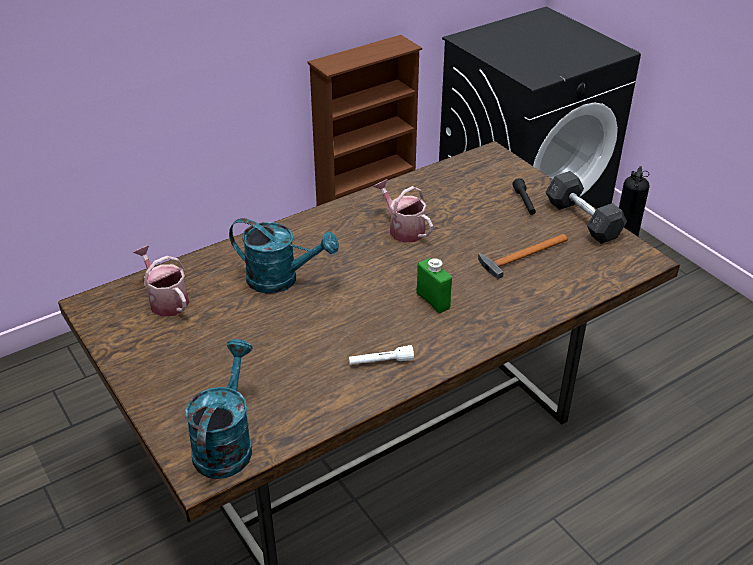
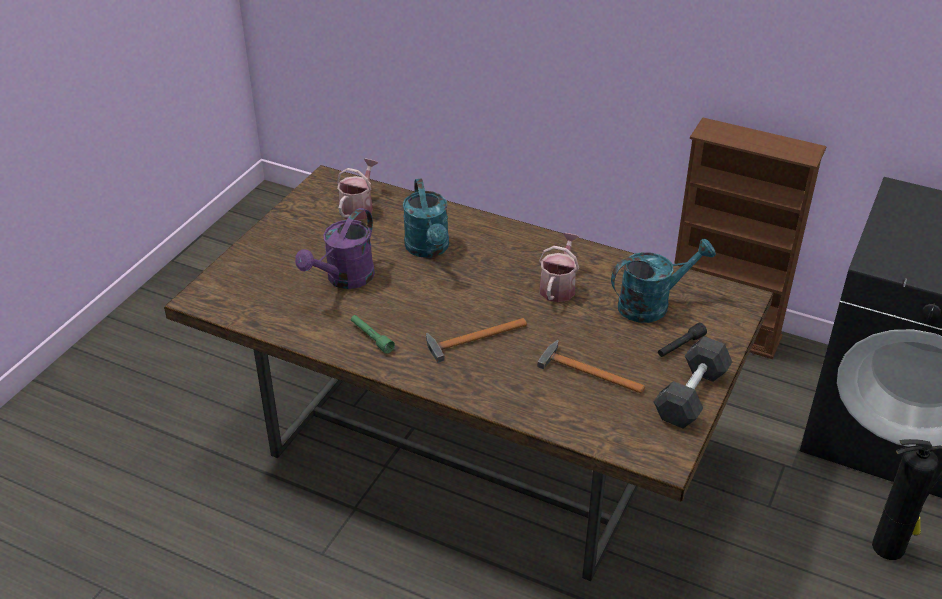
camera: 60 degrees right, 0 degrees up
turquoise watering can [185,339,253,479] -> turquoise watering can moved to [611,238,716,323]
white flashlight [349,345,414,365] -> green flashlight [351,315,395,354]
green bottle [416,258,452,313] -> hammer [426,318,527,363]
none -> purple watering can [295,208,375,289]

